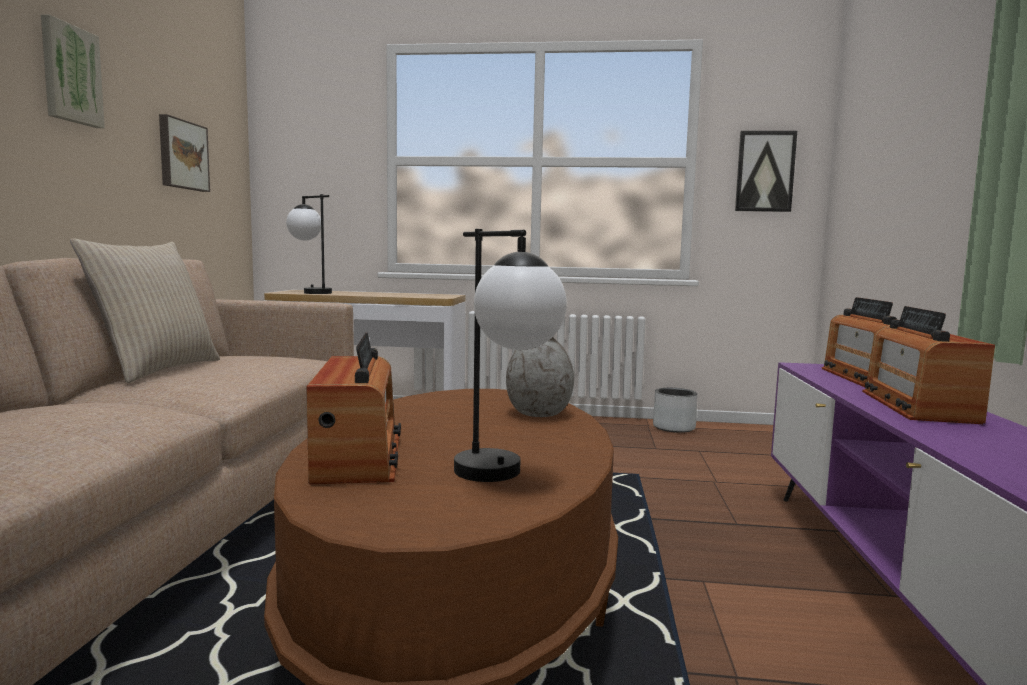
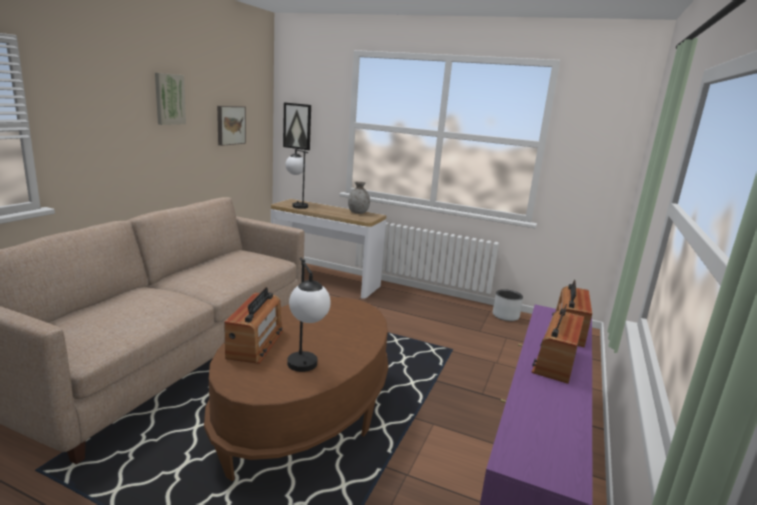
camera: 15 degrees right, 10 degrees up
beige pillow [70,238,220,383] -> none
grey vase [506,337,574,417] -> grey vase moved to [348,181,370,214]
picture [735,131,797,212] -> picture moved to [283,103,311,150]

